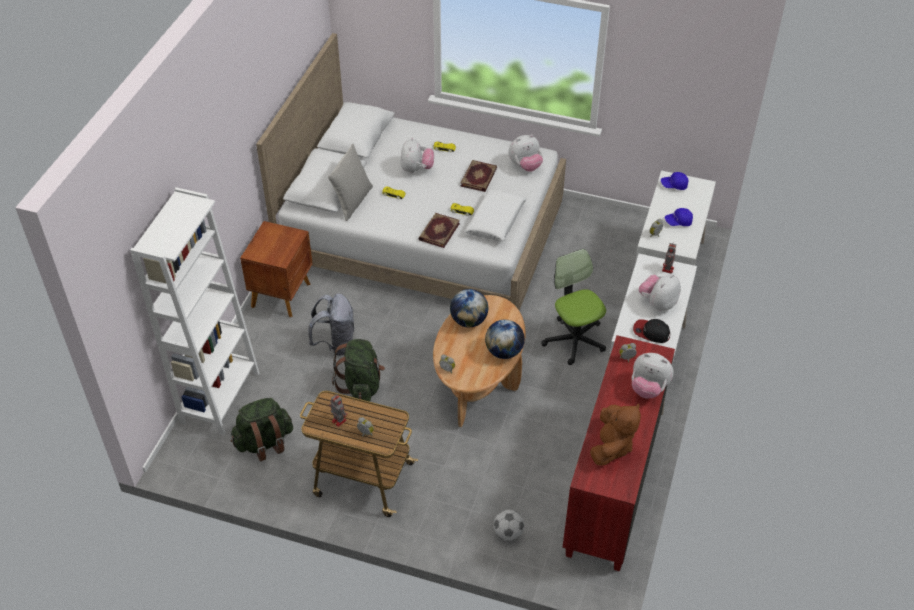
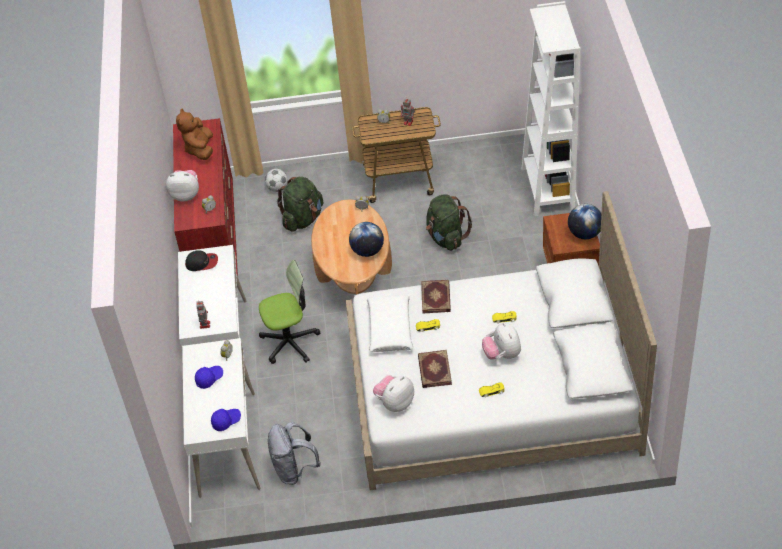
camera: 160 degrees right, 0 degrees up
green backpack [231,398,293,462] -> green backpack moved to [277,177,323,232]
grey backpack [308,294,354,356] -> grey backpack moved to [268,422,321,485]
grey pillow [328,144,373,221] -> none
globe [485,320,525,359] -> globe moved to [568,204,602,239]
office chair [541,249,606,365] -> office chair turned 60 degrees counterclockwise [259,260,320,364]
plush toy [639,274,681,311] -> none

